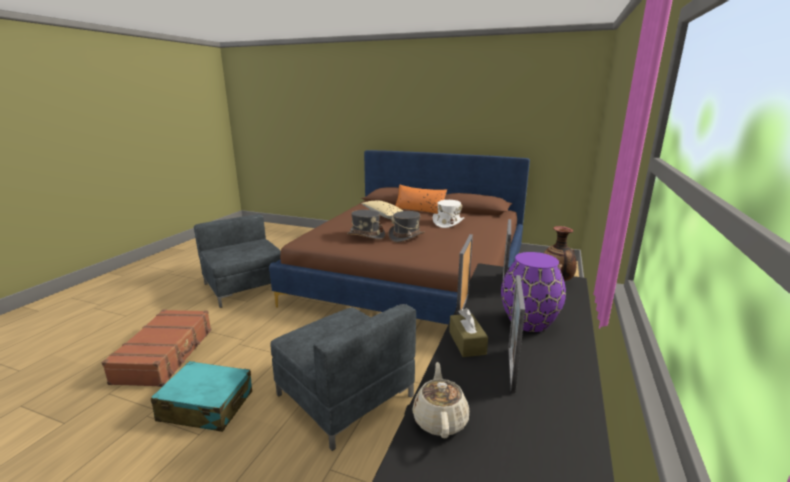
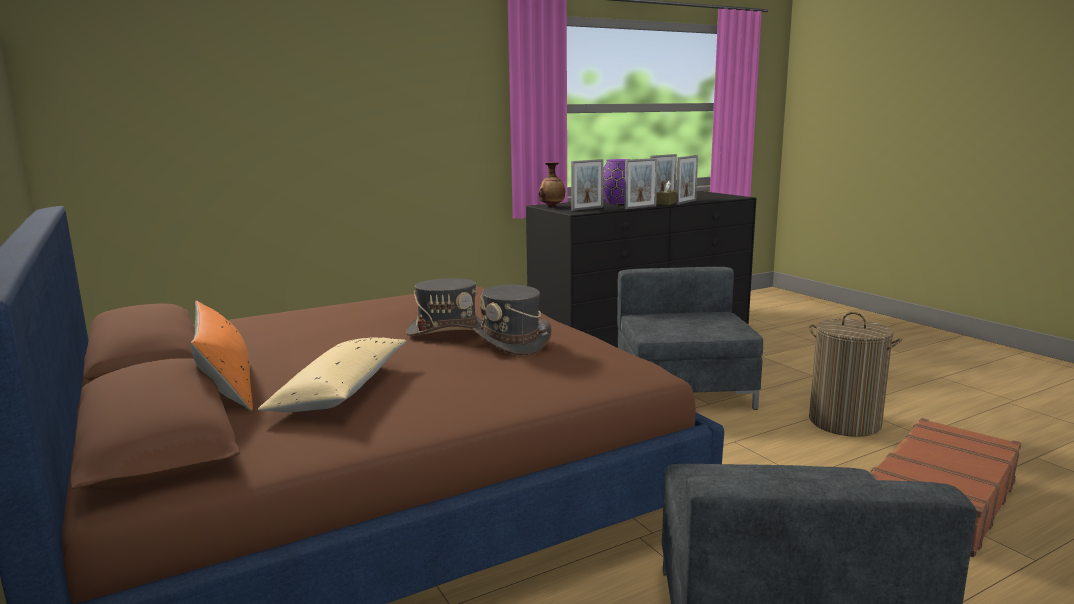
camera: 140 degrees left, 5 degrees down
turquoise suitcase [151,361,252,432] -> laundry basket [809,312,902,437]
beige teapot [412,362,469,438] -> none
white hat [433,200,465,228] -> none
none -> picture frame [676,155,698,205]

